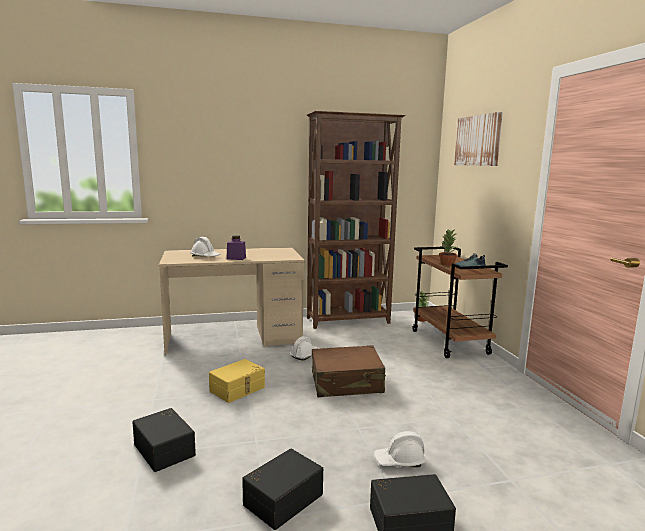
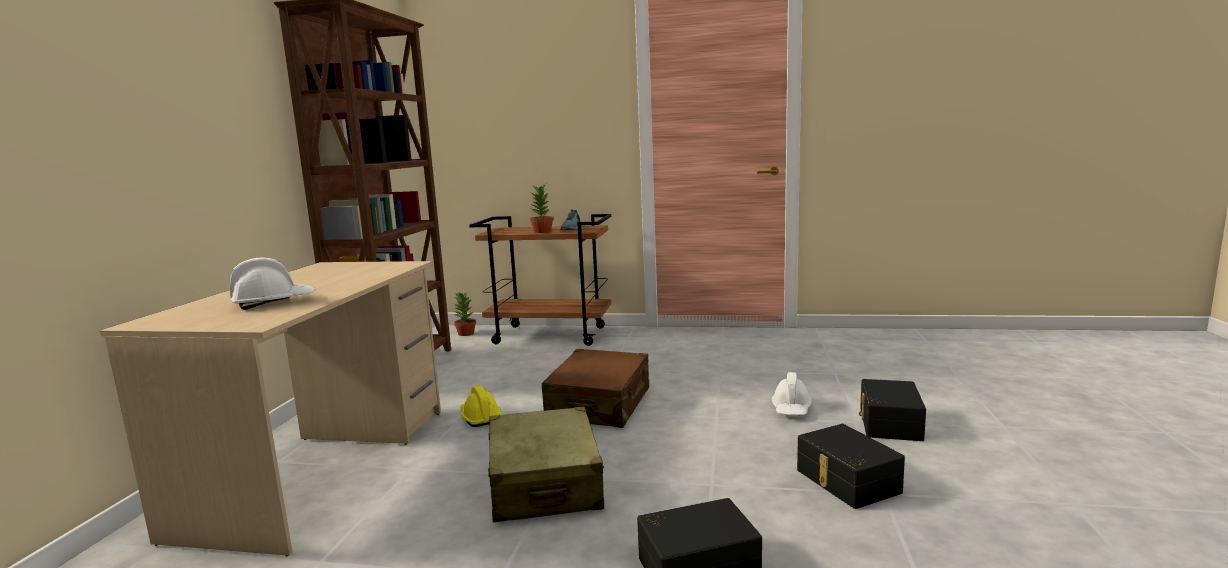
camera: 65 degrees left, 0 degrees up
yellow storage box [209,359,265,403] -> beige suitcase [488,406,604,522]
purple jar [227,235,246,260] -> none
white hard hat [289,336,320,360] -> yellow hard hat [460,385,502,427]
picture [454,112,503,166] -> none

